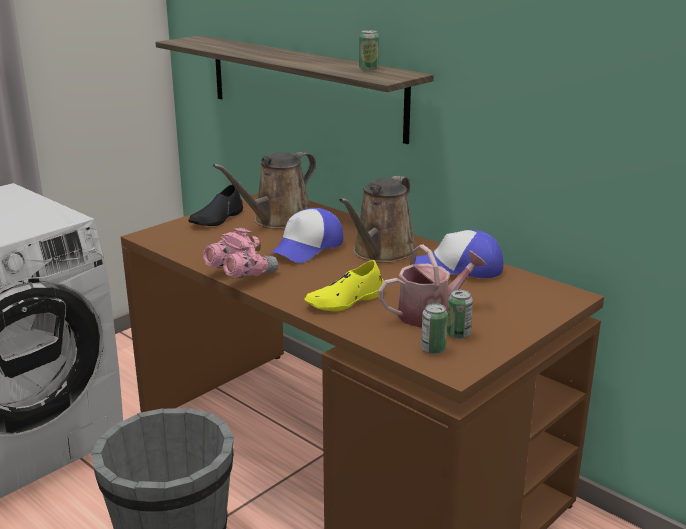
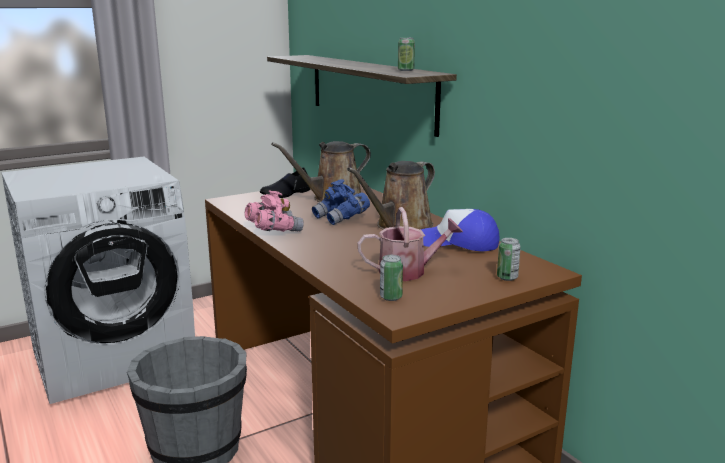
camera: 15 degrees right, 5 degrees down
cap [271,208,343,263] -> blue binoculars [312,179,370,225]
yellow shoe [304,260,384,311] -> none
can [447,290,473,339] -> can moved to [497,238,521,281]

